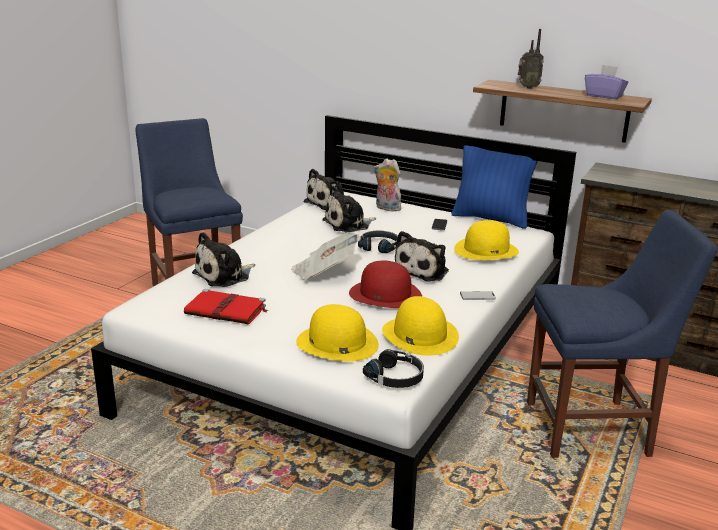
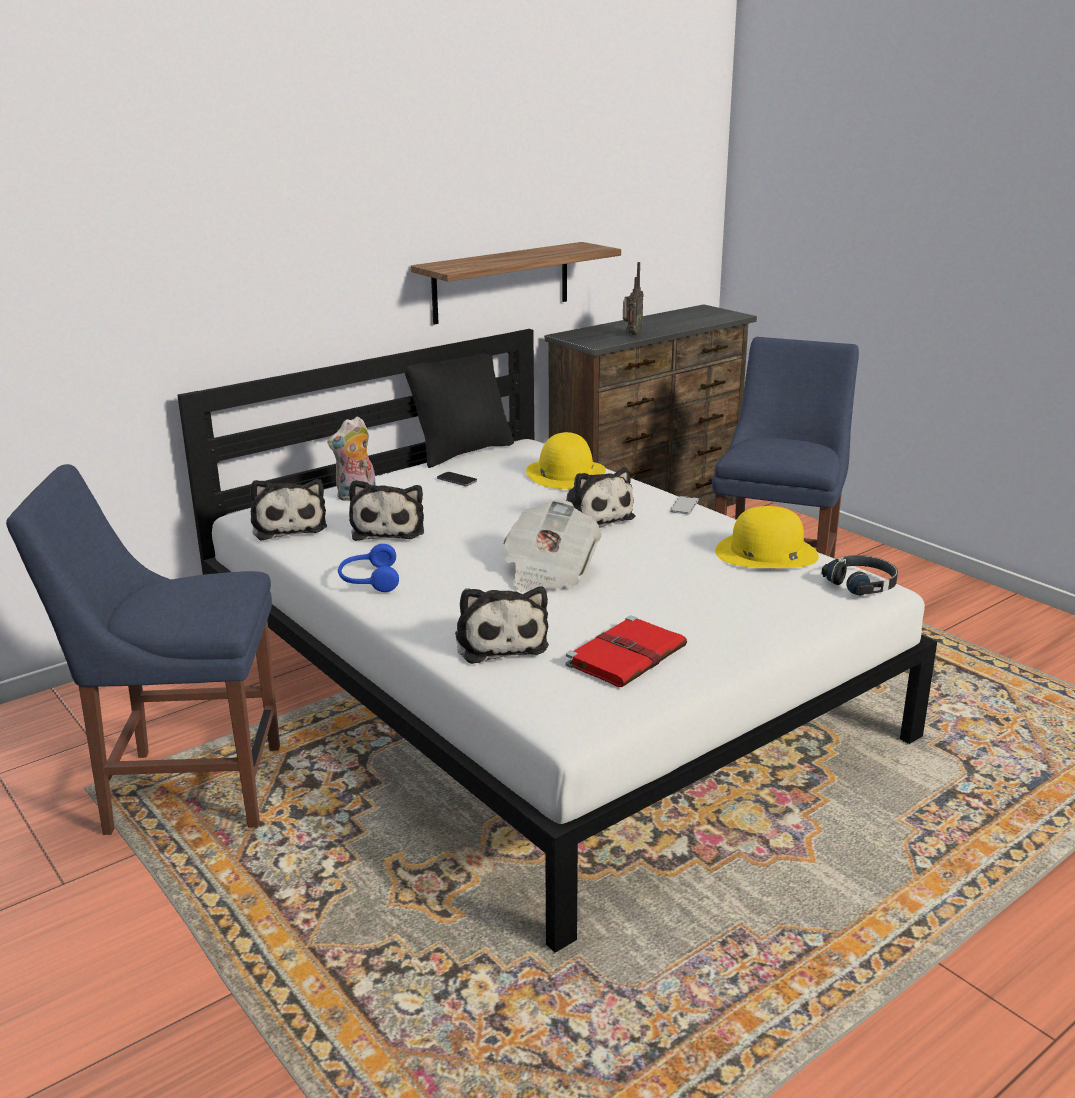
camera: 65 degrees left, 0 degrees up
yellow hat [296,304,379,361] -> none
red hat [349,261,422,308] -> none
black headphones [358,231,398,253] -> none
blue pillow [452,145,538,229] -> black pillow [405,353,514,468]
radio [518,29,544,89] -> radio moved to [623,262,643,335]
purple tissue box [585,65,628,99] -> none
none -> blue headphones [338,544,399,592]

